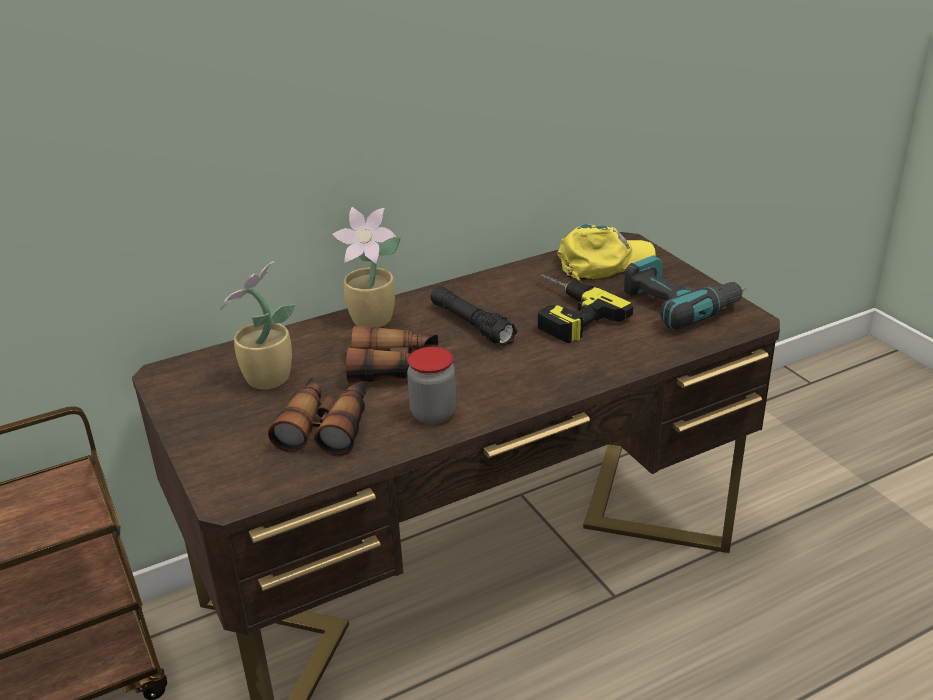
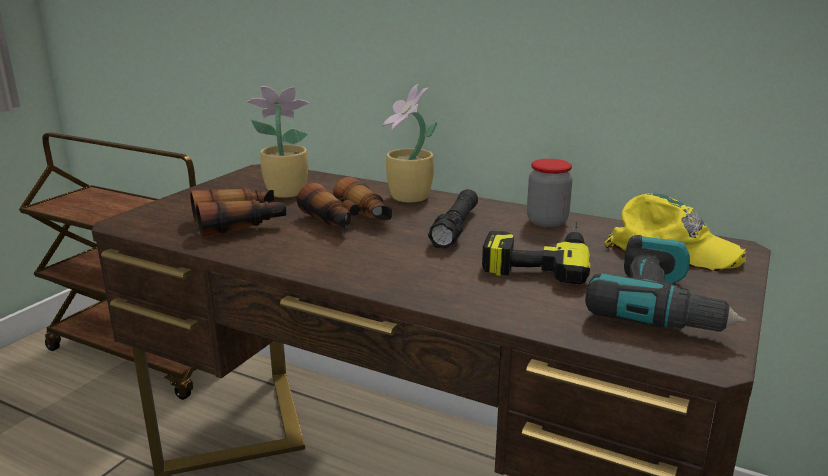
camera: 55 degrees right, 10 degrees down
jar [407,347,457,424] -> jar moved to [527,159,573,227]

